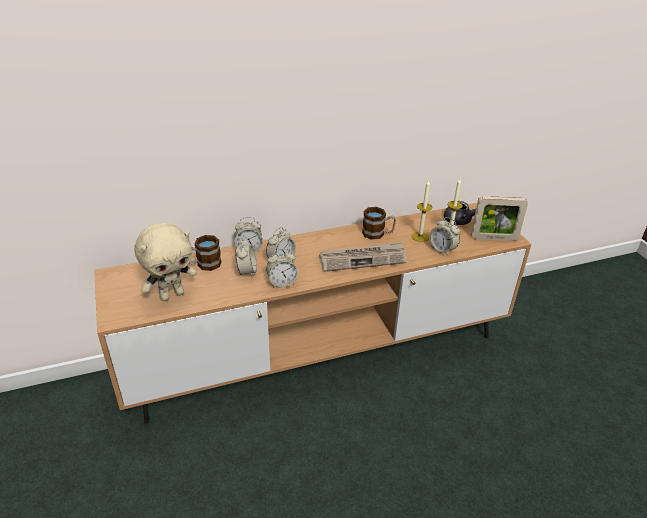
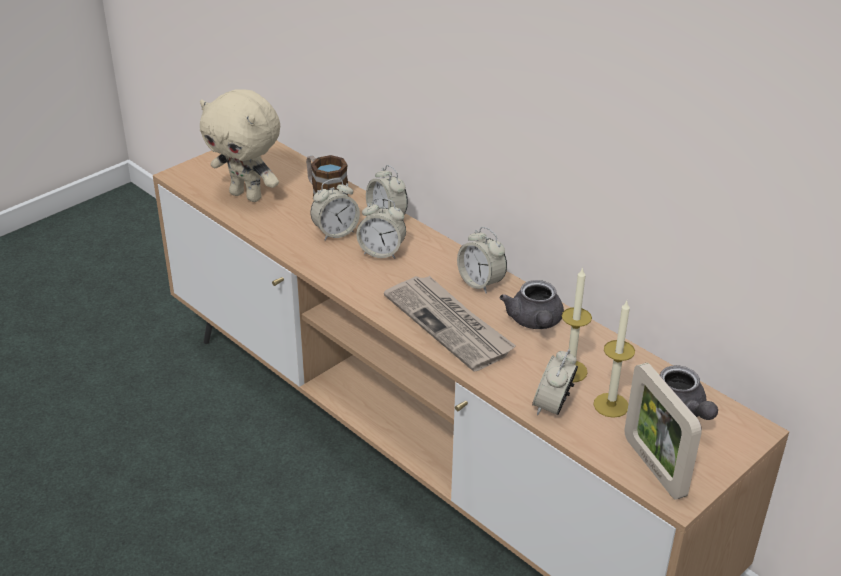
camera: 65 degrees right, 0 degrees up
alarm clock [266,249,298,288] -> alarm clock moved to [457,227,507,294]
mug [362,207,396,240] -> grey teapot [500,280,564,329]

